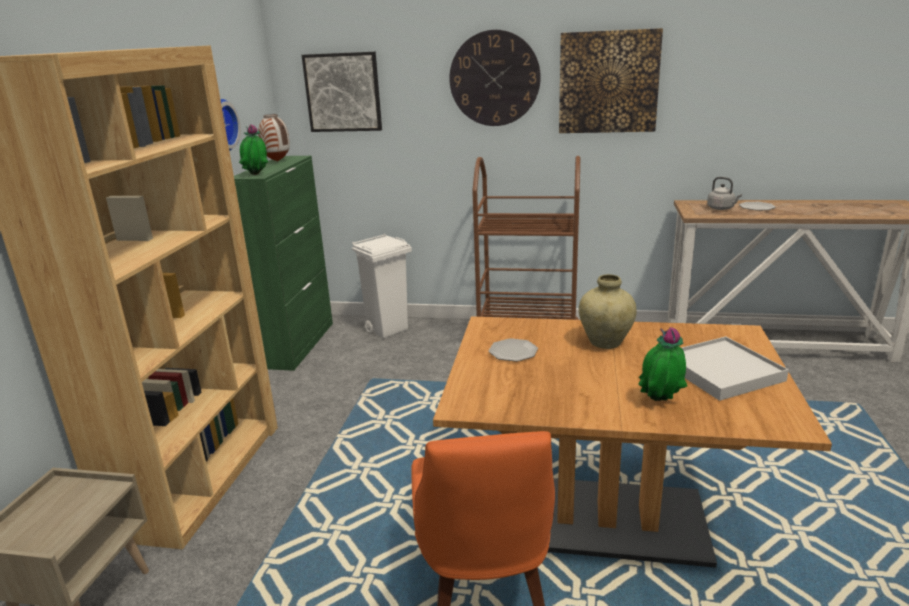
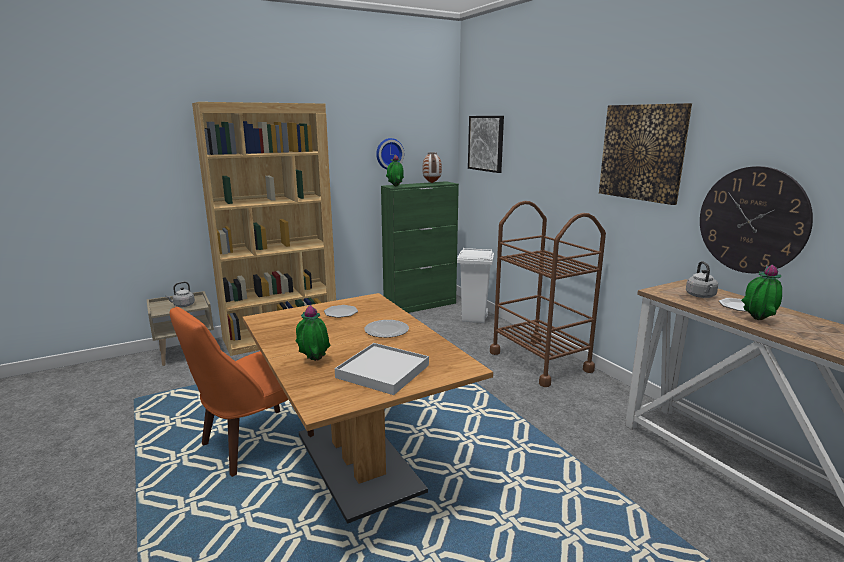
camera: 50 degrees right, 5 degrees down
wall clock [449,30,541,126] -> wall clock moved to [700,166,813,273]
beige vase [579,274,637,349] -> plate [364,320,409,338]
none -> grey kettle [166,282,195,307]
none -> potted plant [741,265,782,320]

